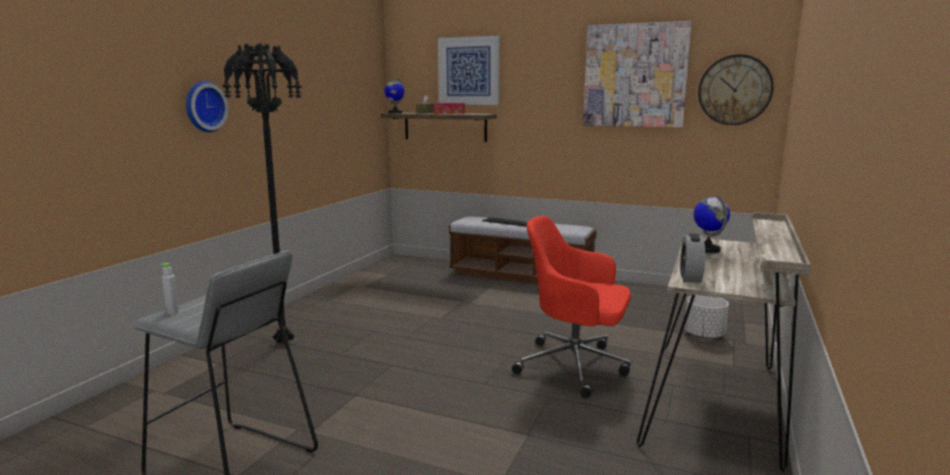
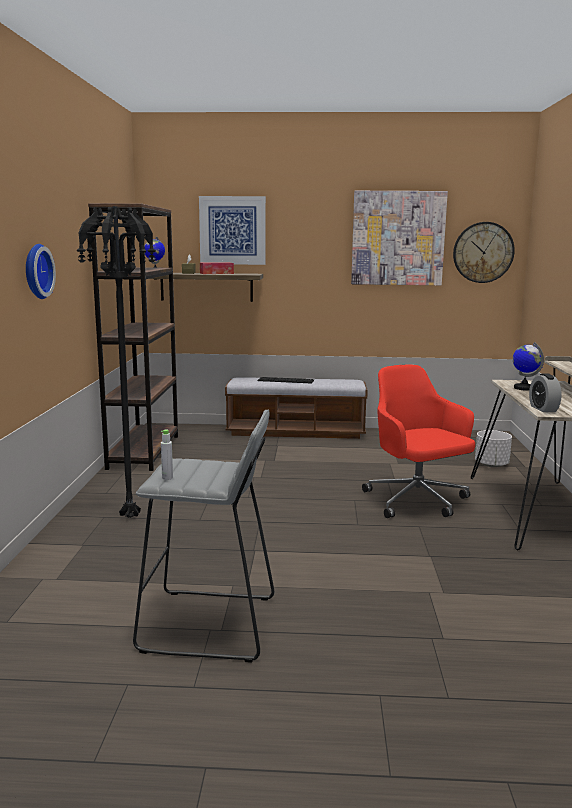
camera: 20 degrees left, 0 degrees up
red office chair [512,216,631,398] -> red office chair turned 60 degrees clockwise [362,364,475,518]
none -> brown bookcase [88,203,178,471]

